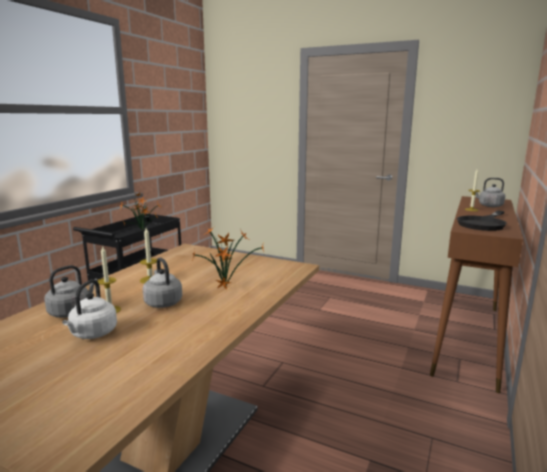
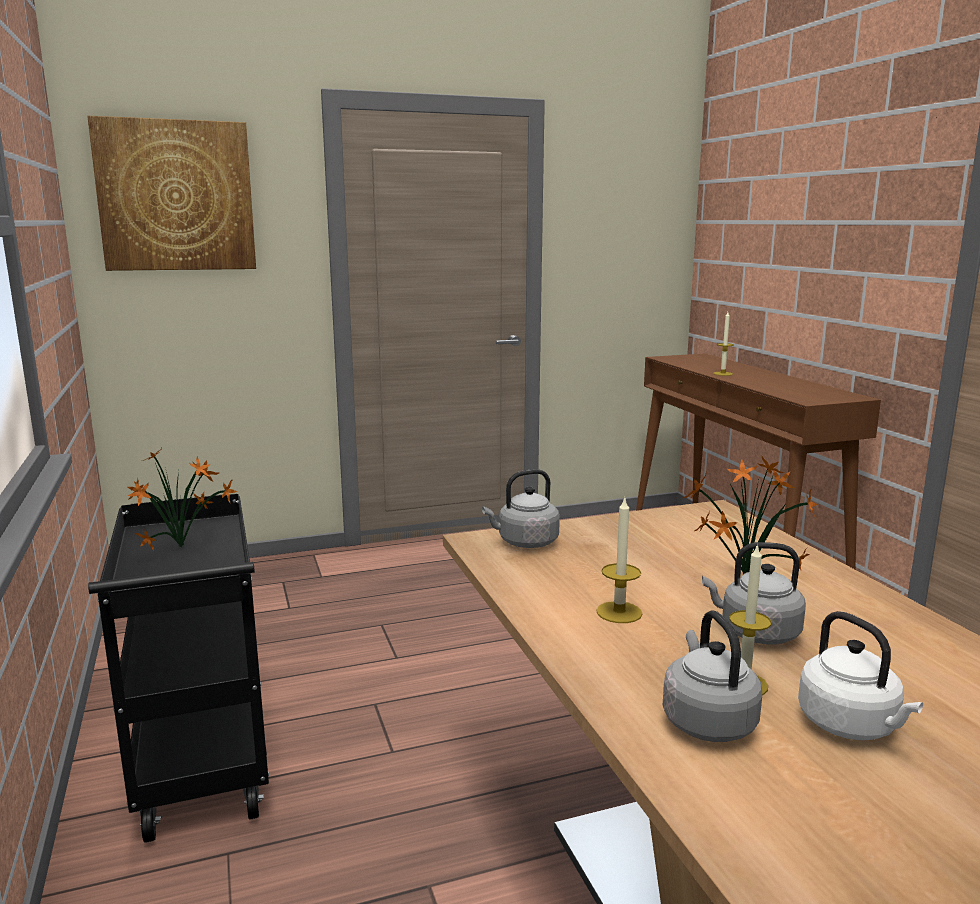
camera: 45 degrees left, 0 degrees up
black frying pan [457,210,506,231] -> none
grey kettle [476,178,505,207] -> grey kettle moved to [482,469,560,548]
none -> picture [87,116,256,271]

